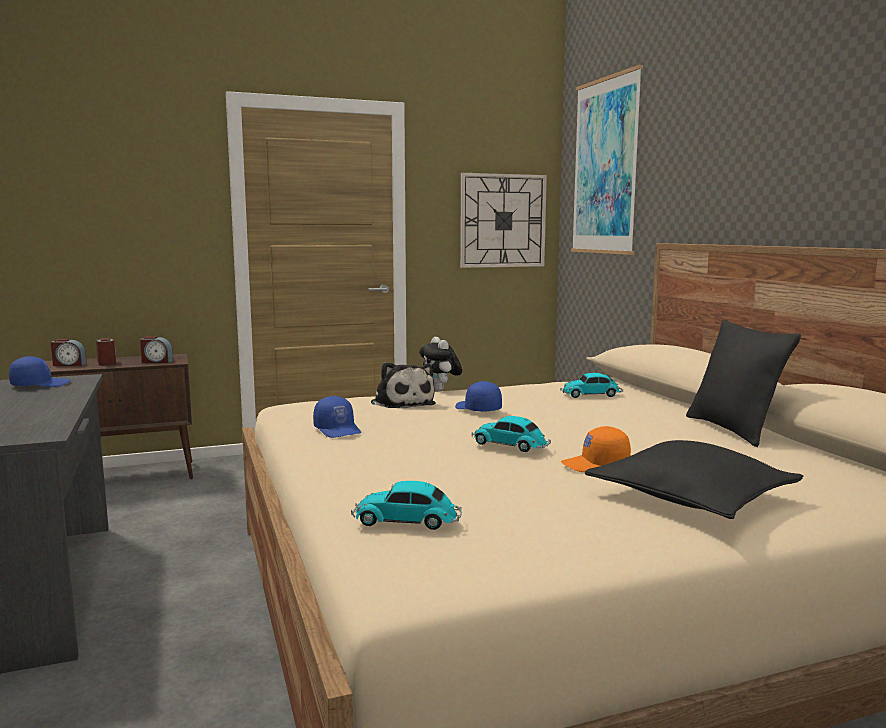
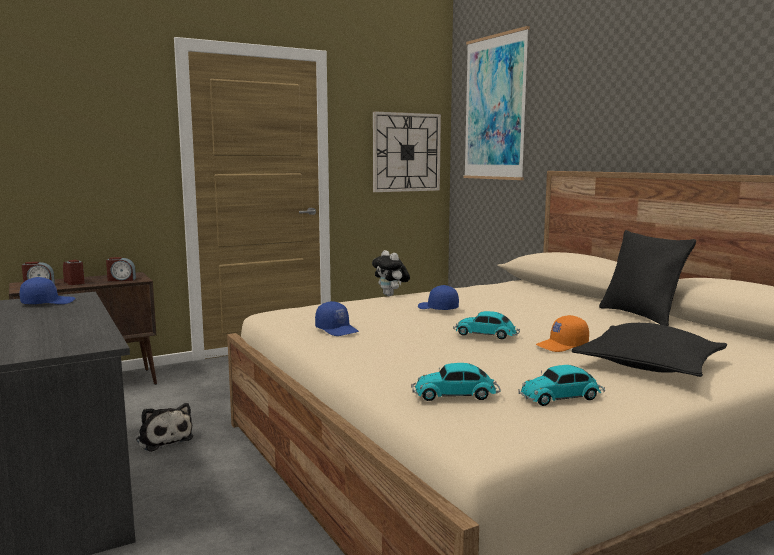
camera: 10 degrees left, 0 degrees up
plush toy [371,362,436,408] -> plush toy moved to [136,403,193,452]
toy car [560,373,623,398] -> toy car moved to [518,365,605,406]

